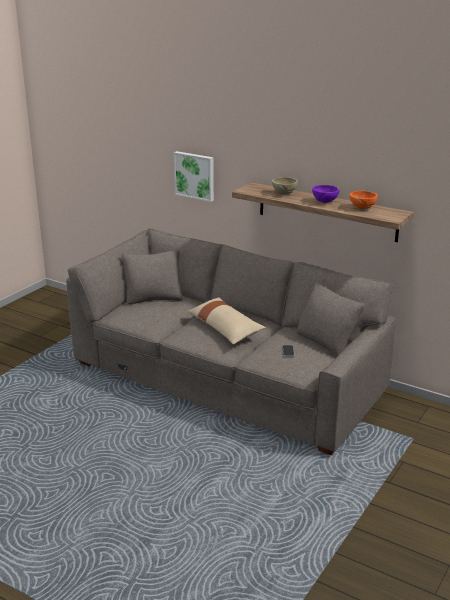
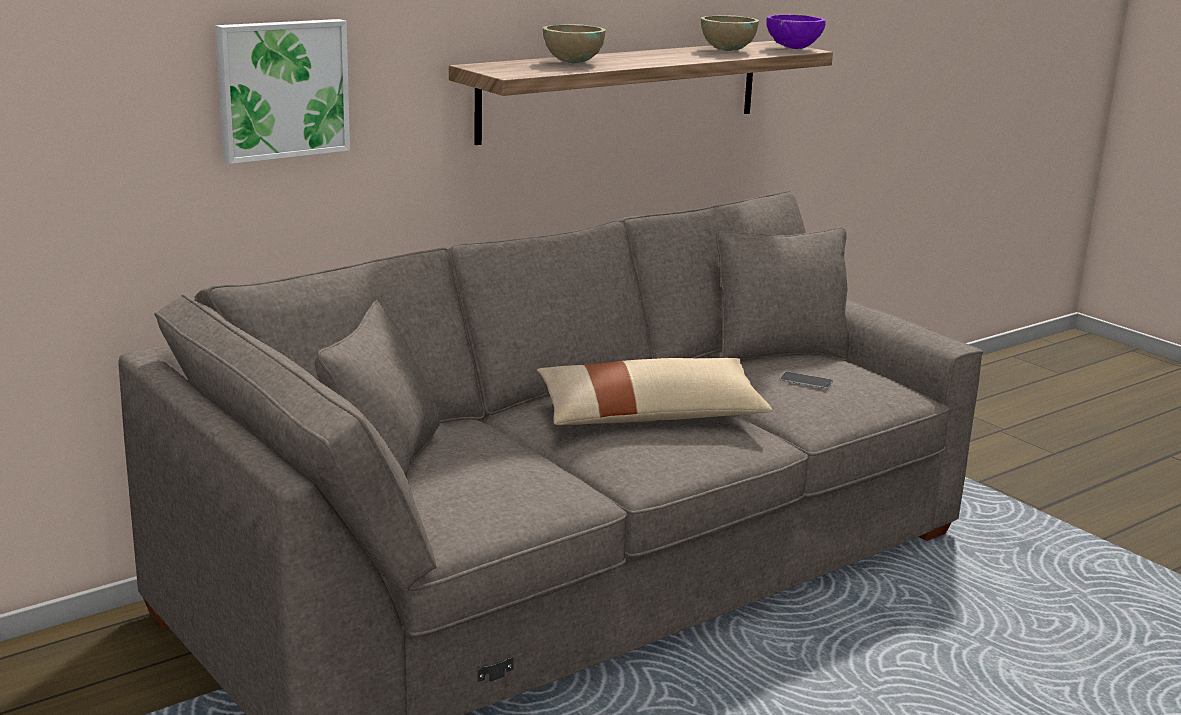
camera: 70 degrees left, 5 degrees down
purple bowl [312,185,339,203] -> purple bowl moved to [766,15,826,49]
orange bowl [350,191,378,209] -> beige bowl [701,15,759,51]

